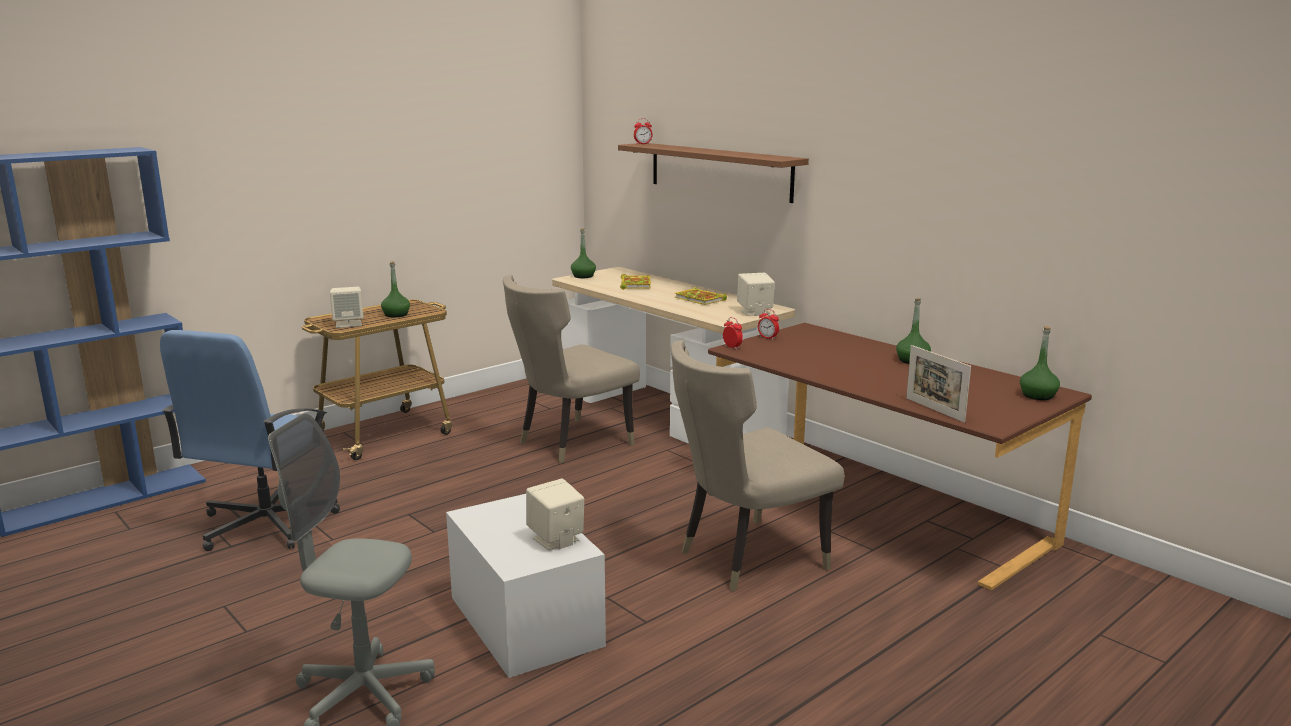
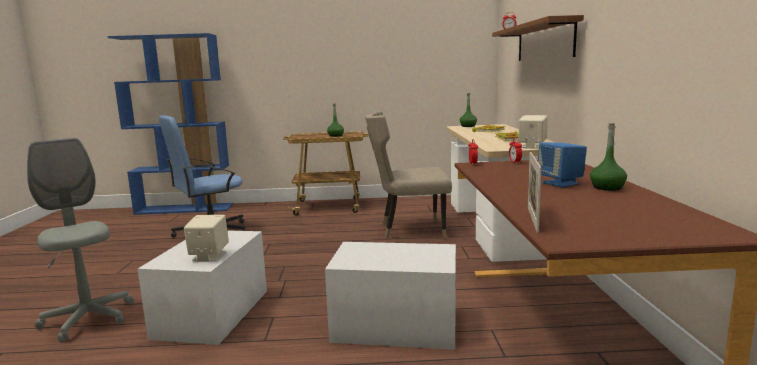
camera: 40 degrees right, 5 degrees down
beige speaker [330,287,364,328] -> none
beige chair [671,340,844,591] -> white storage box [325,242,456,350]
green bottle [1020,326,1060,400] -> none
none -> blue speaker [538,142,587,188]

